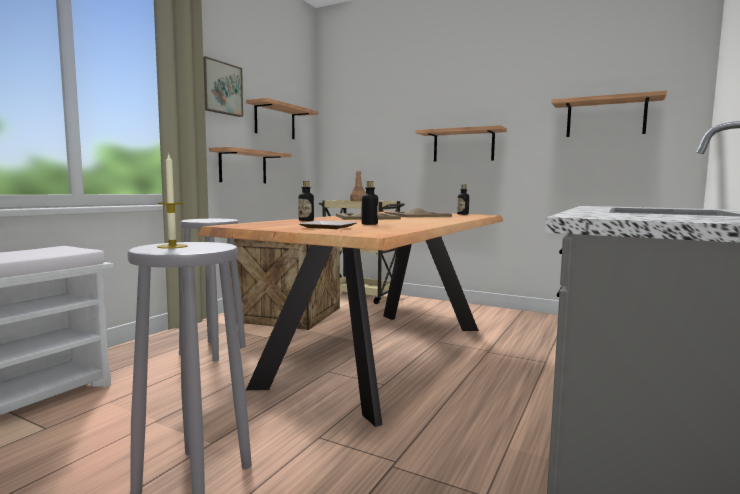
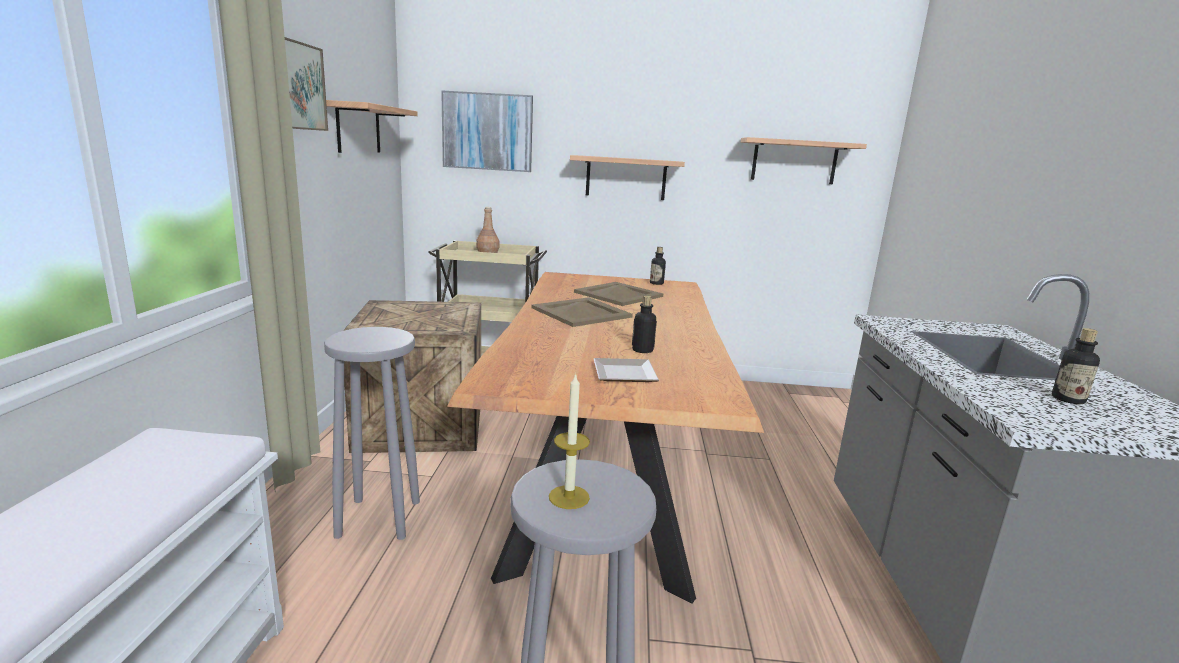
camera: 25 degrees left, 10 degrees up
shelf [209,147,291,183] -> none
bottle [298,181,314,221] -> bottle moved to [1052,328,1100,404]
none -> picture [441,90,533,172]

